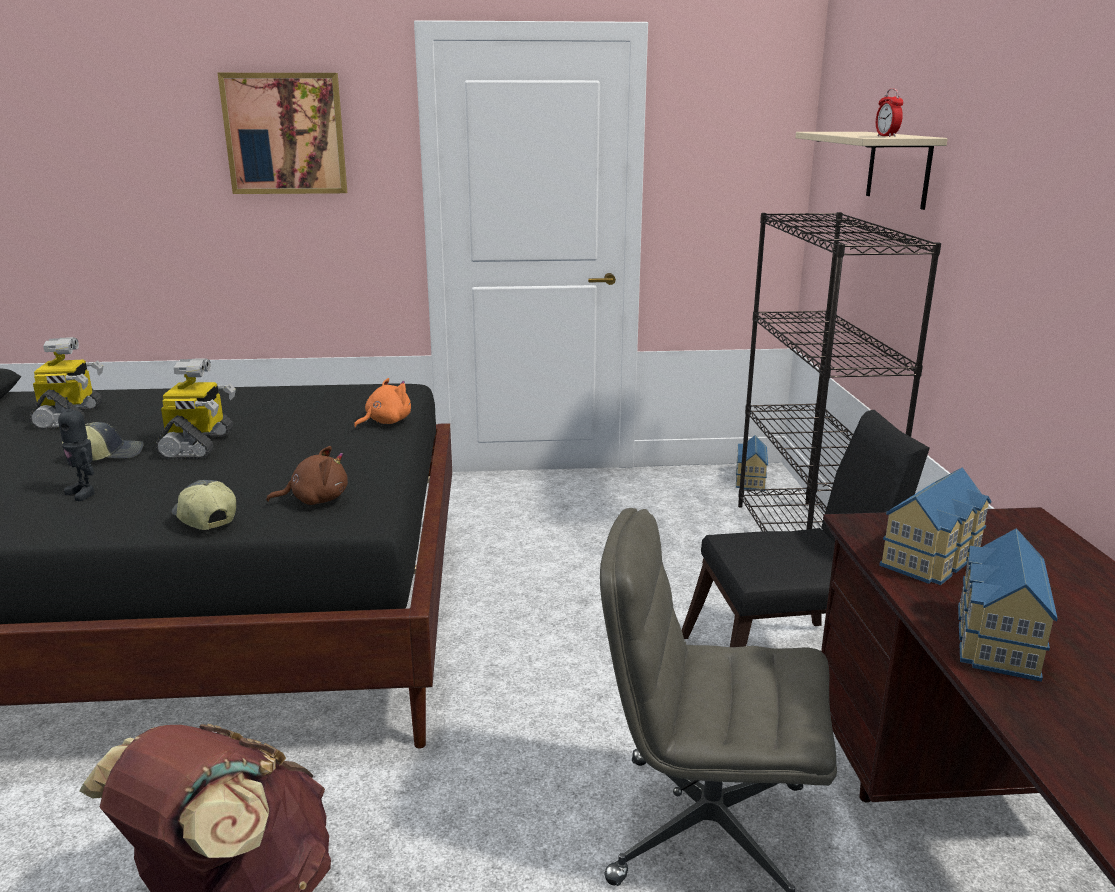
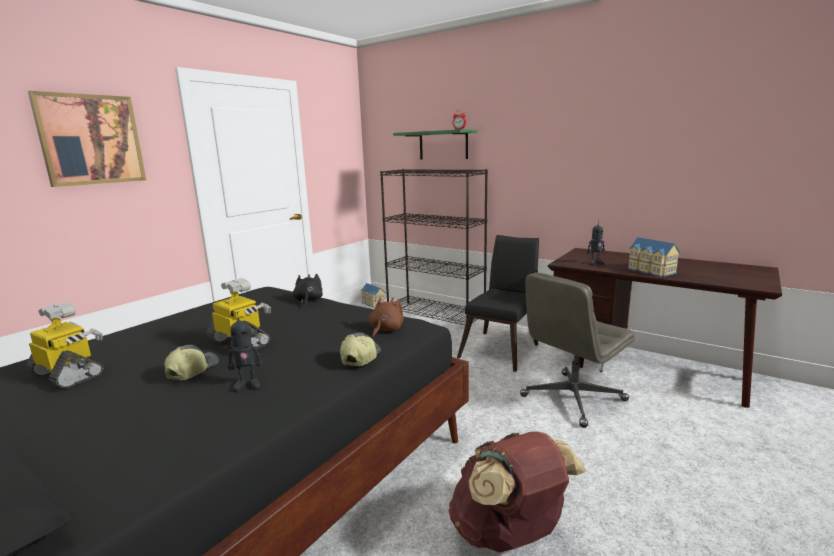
camera: 50 degrees left, 5 degrees down
cap [171,480,236,530] -> cap turned 105 degrees clockwise [340,332,381,366]
orange plush toy [354,378,411,428] -> black plush toy [293,274,323,306]
beige shelf [795,132,948,210] -> green shelf [393,129,477,160]
toy house [879,467,991,585] -> toy robot [587,220,605,265]

